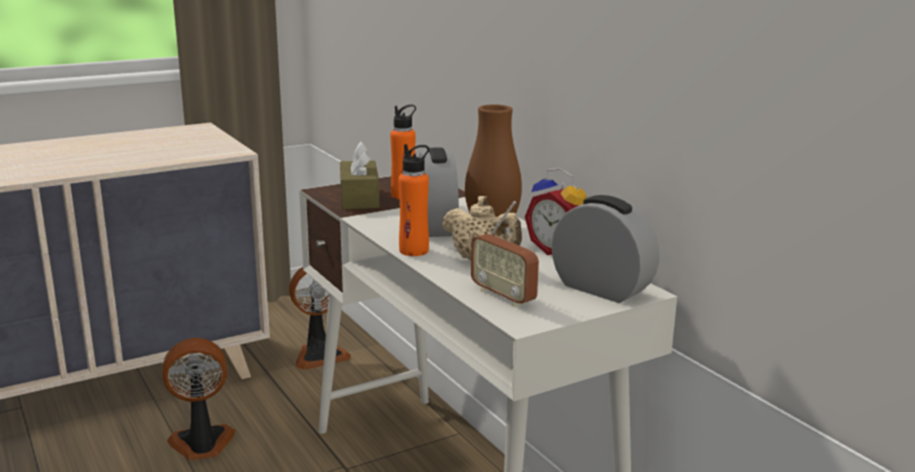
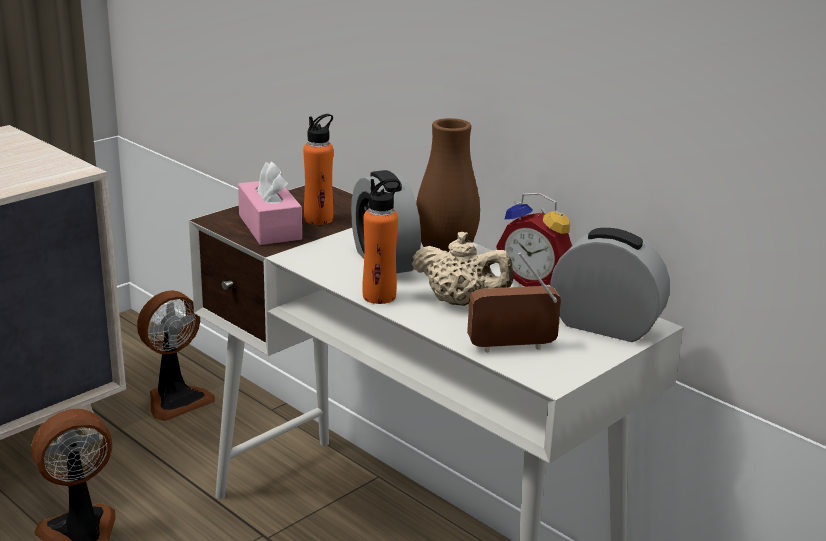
camera: 15 degrees left, 5 degrees up
brown tissue box [340,142,379,209] -> pink tissue box [238,161,302,245]
radio [471,201,539,307] -> radio turned 135 degrees clockwise [467,252,561,353]

